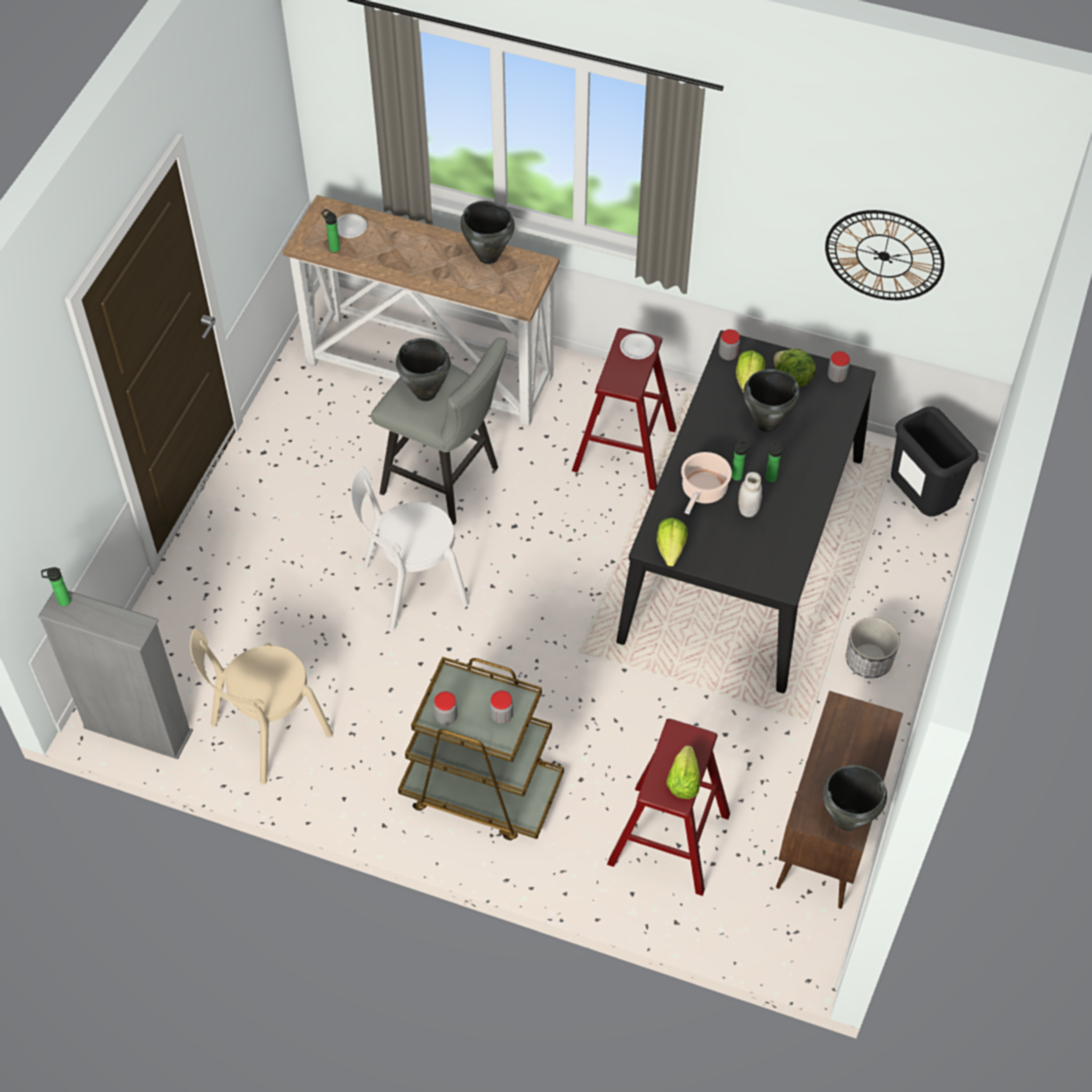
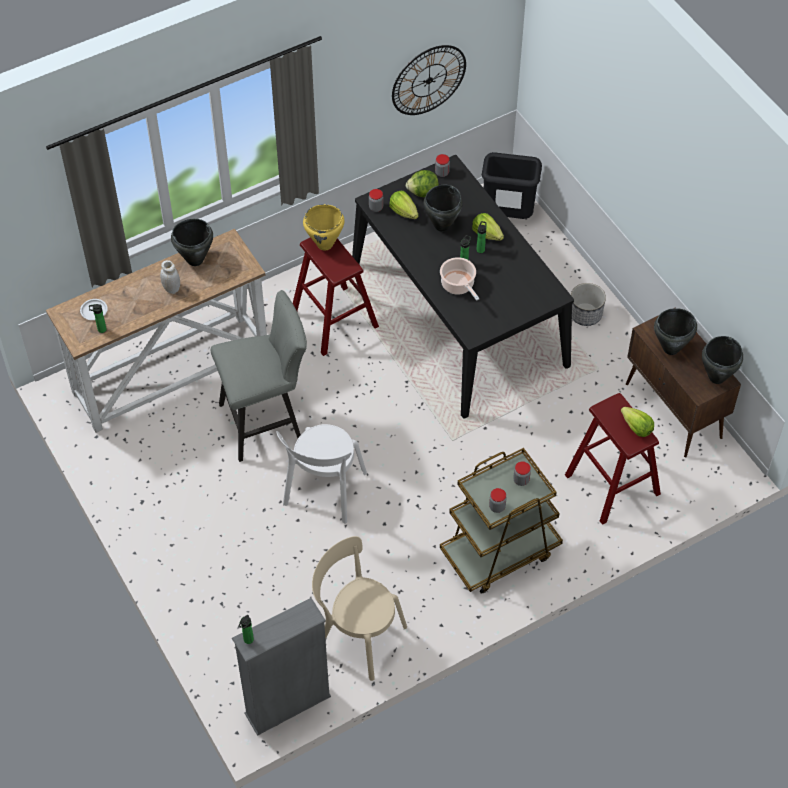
camera: 50 degrees left, 0 degrees up
beige chair [190,629,333,785] -> beige chair turned 120 degrees clockwise [312,536,407,681]
black cooking pot [396,338,451,401] -> black cooking pot moved to [654,308,697,355]
white plate [620,333,655,359] -> yellow cooking pot [303,204,344,251]
lettuce [657,518,688,567] -> lettuce moved to [472,213,504,241]
white jar [738,472,762,517] -> white jar moved to [160,260,180,294]

